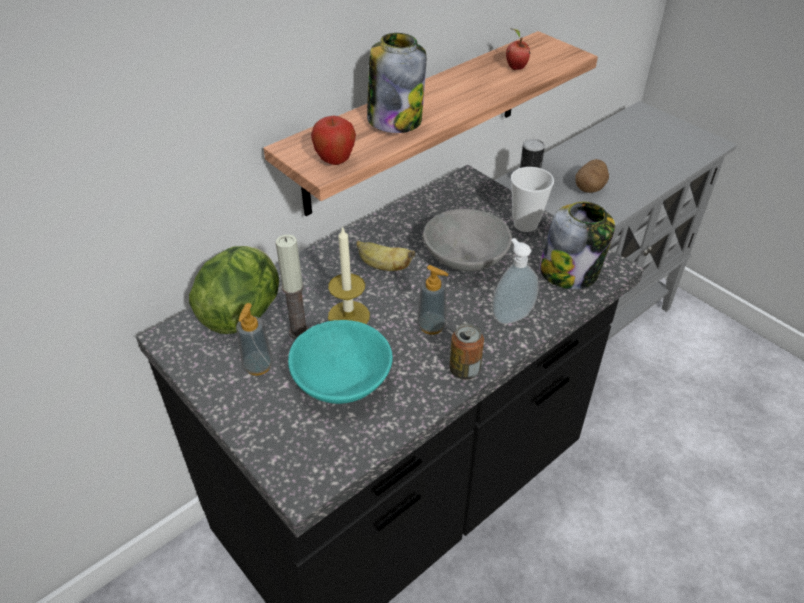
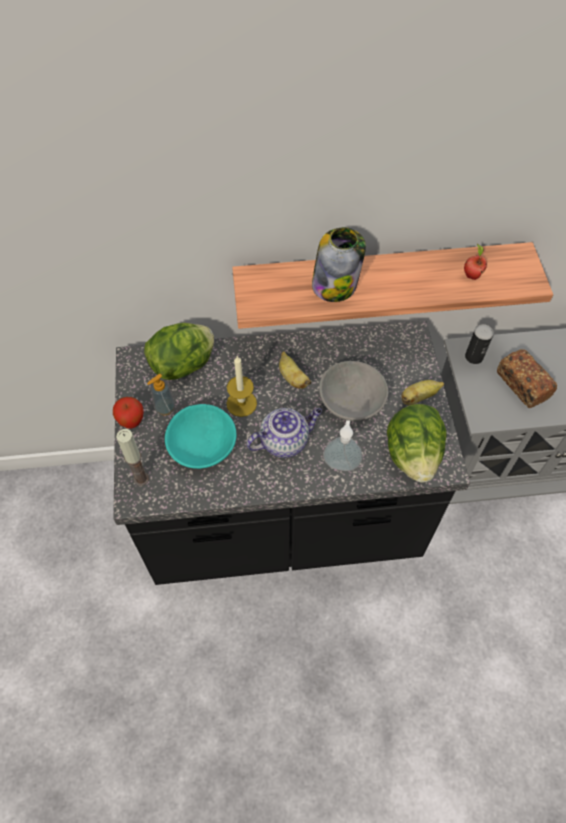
camera: 35 degrees right, 15 degrees up
candle [276,234,309,339] -> candle moved to [116,429,149,486]
apple [311,116,356,165] -> apple moved to [113,397,143,429]
soap dispenser [417,265,449,334] -> teapot [247,408,322,458]
can [449,323,484,380] -> none
cup [511,167,554,232] -> banana [402,380,444,405]
jar [539,202,615,289] -> lettuce [387,404,447,482]
potato [575,159,609,193] -> bread [497,349,557,408]

